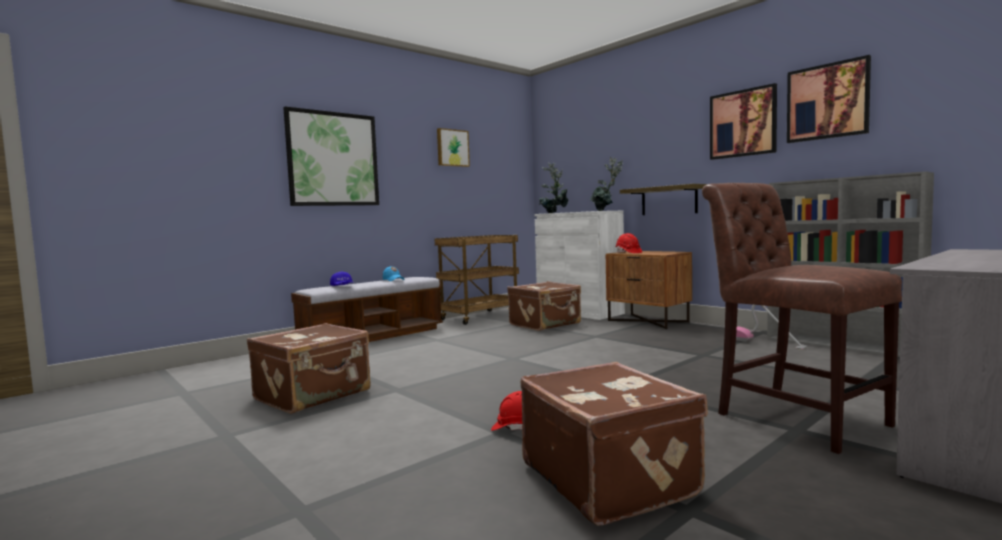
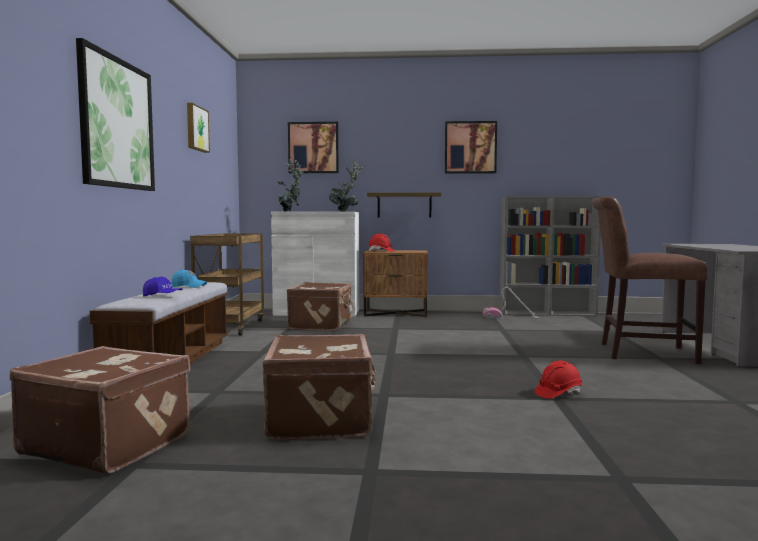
camera: 45 degrees left, 0 degrees up
brown suitcase [521,362,708,526] -> brown suitcase moved to [10,346,190,473]
picture [787,55,871,143] -> picture moved to [288,122,339,173]

